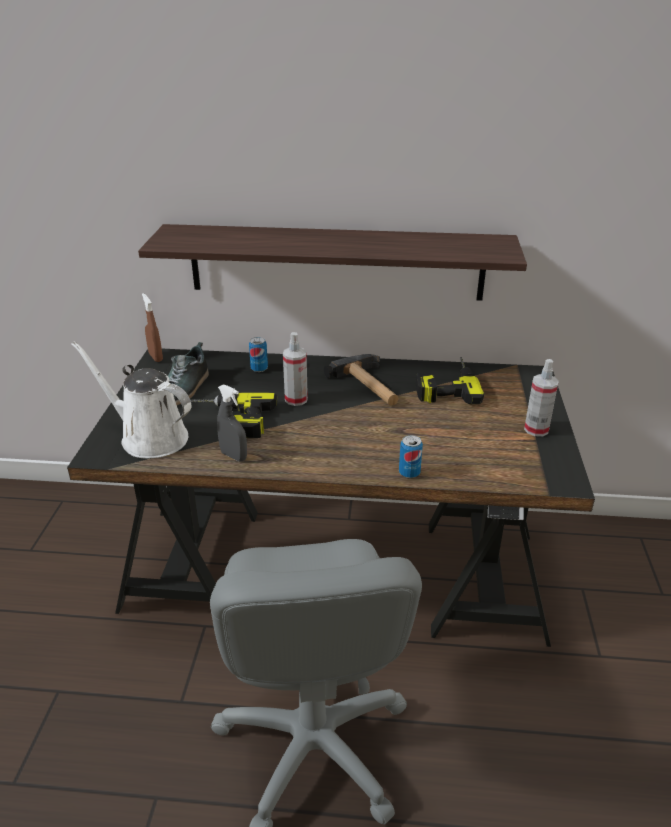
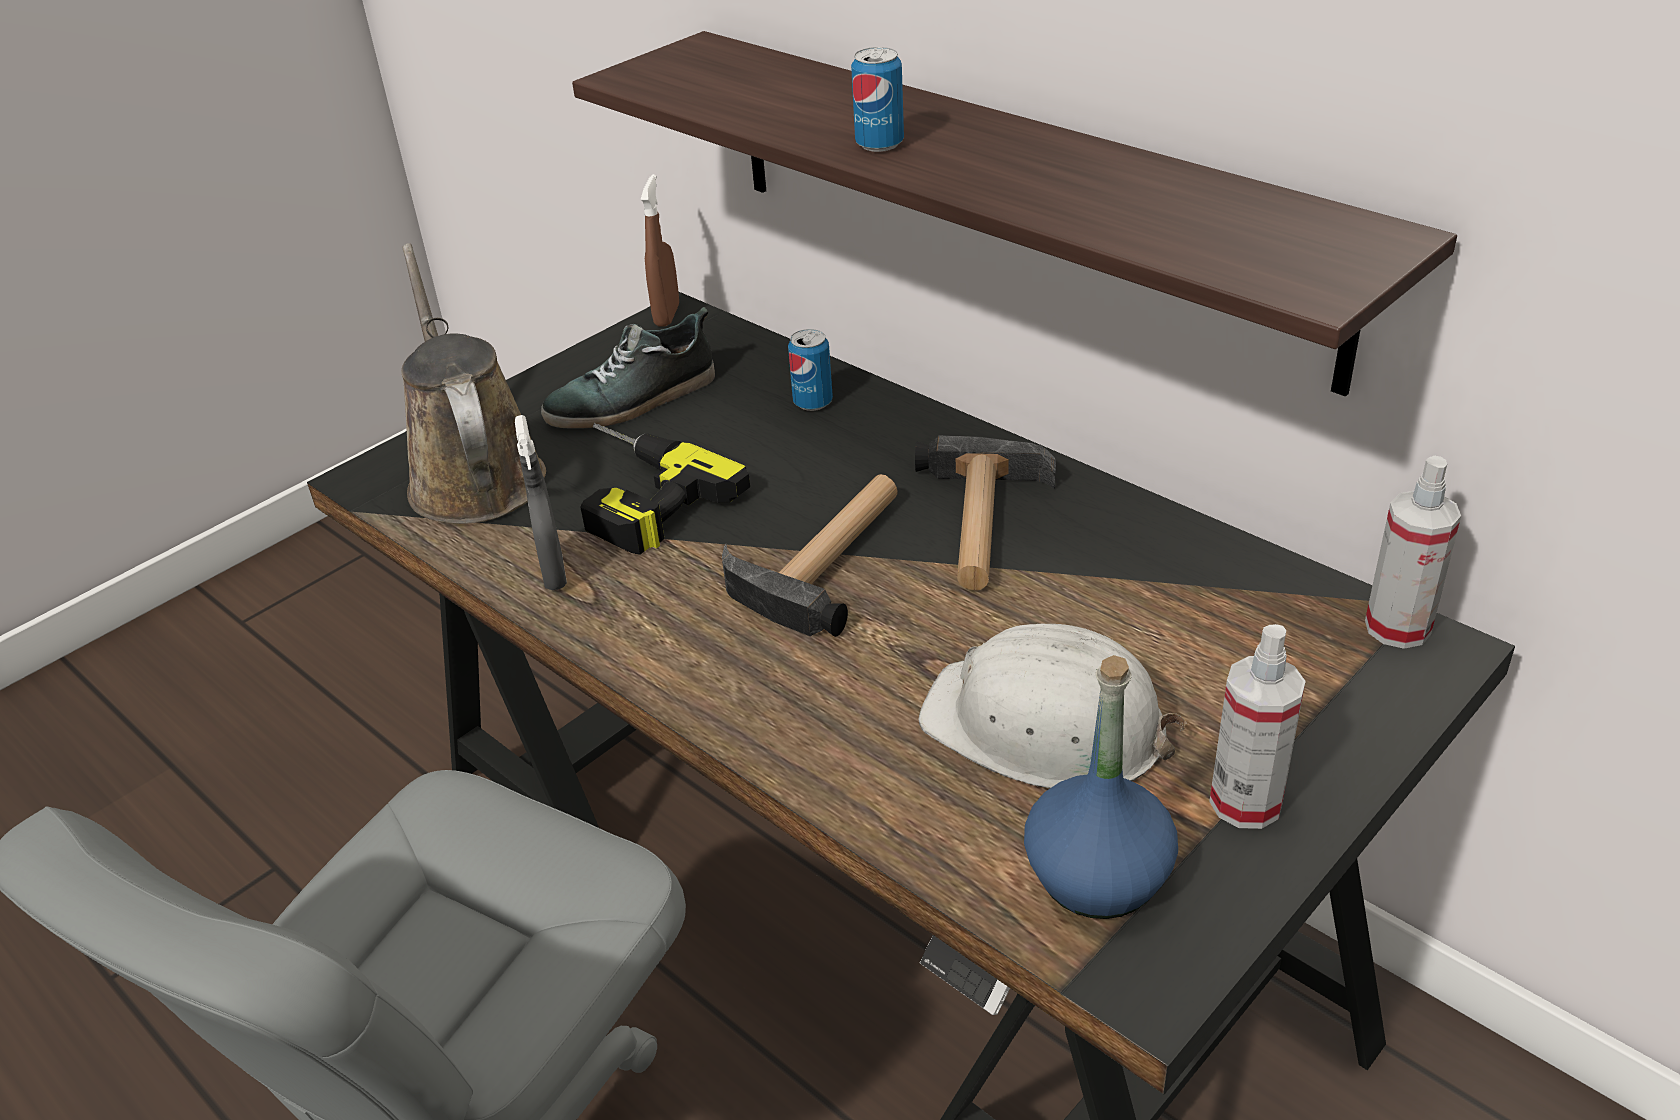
camera: 40 degrees right, 5 degrees up
white watering can [71,341,191,458] -> brown watering can [401,243,546,524]
spray bottle [283,332,308,406] -> spray bottle moved to [1365,456,1461,649]
can [399,435,423,478] -> can moved to [851,47,904,152]
power drill [416,357,484,404] -> none
none -> hammer [722,474,898,637]
none -> white hard hat [919,624,1186,788]
none -> blue bottle [1024,655,1178,919]

